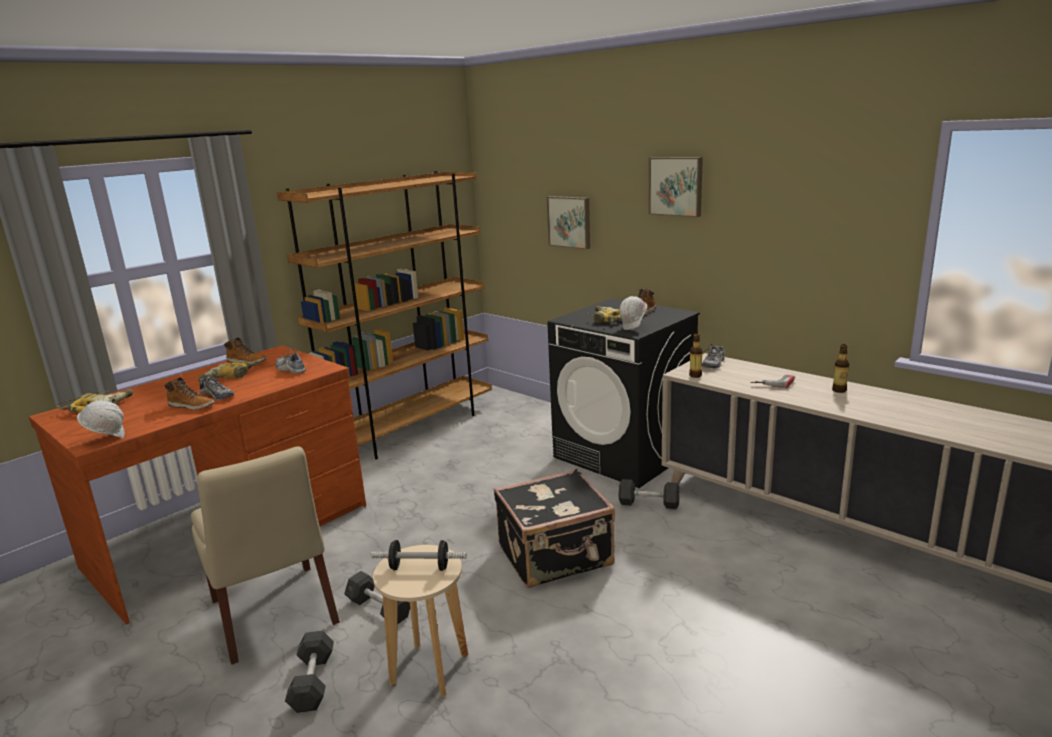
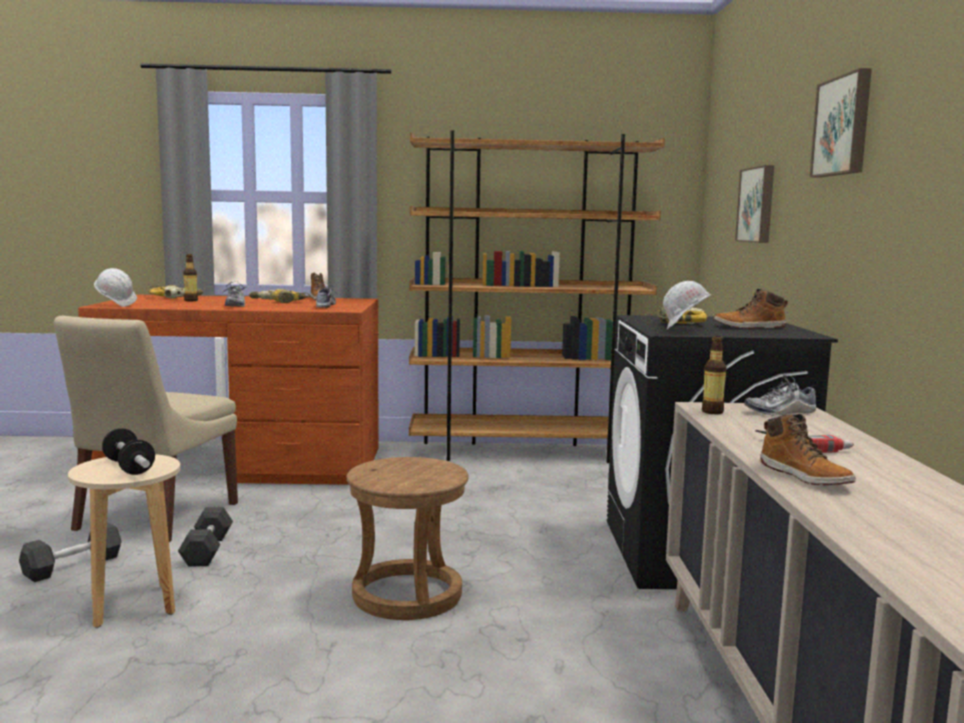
camera: 45 degrees right, 10 degrees down
boot [164,377,215,410] -> boot moved to [761,414,856,485]
black suitcase [494,469,615,588] -> brown stool [346,457,469,620]
grey dumbbell [619,479,680,509] -> none
bottle [832,344,849,393] -> bottle moved to [183,254,198,301]

